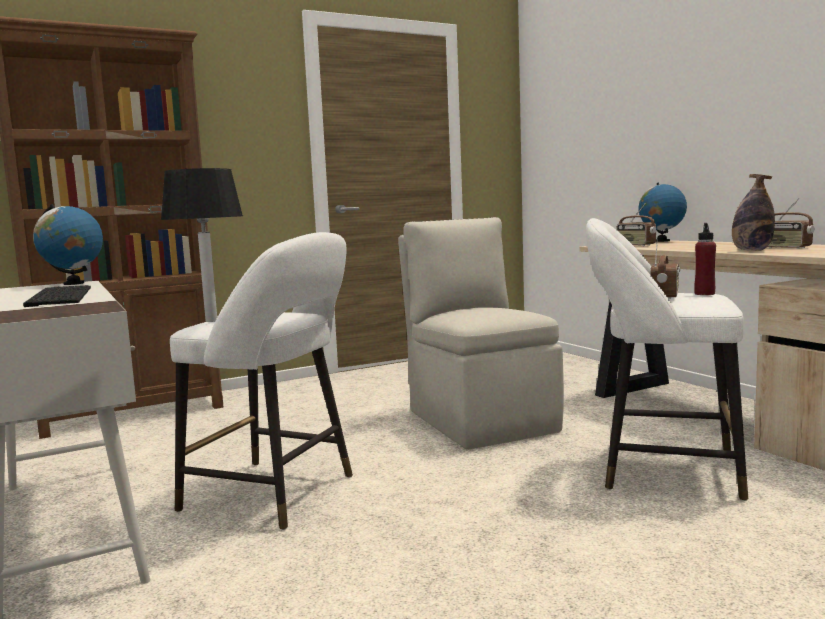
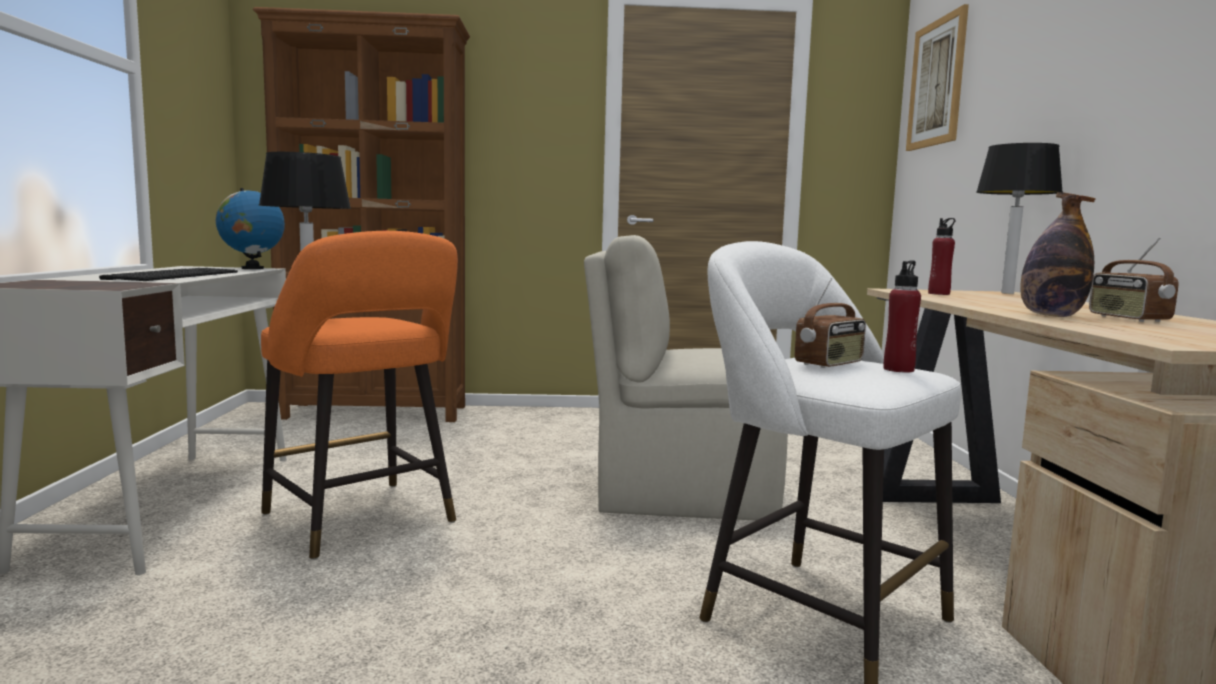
camera: 25 degrees right, 0 degrees up
white stool [170,232,353,530] -> orange stool [261,231,458,560]
beige chair [398,217,564,450] -> beige chair turned 90 degrees counterclockwise [584,235,788,522]
radio [616,204,656,246] -> red bottle [928,218,956,295]
globe [638,183,687,242] -> table lamp [976,143,1063,294]
none -> picture [906,4,969,151]

